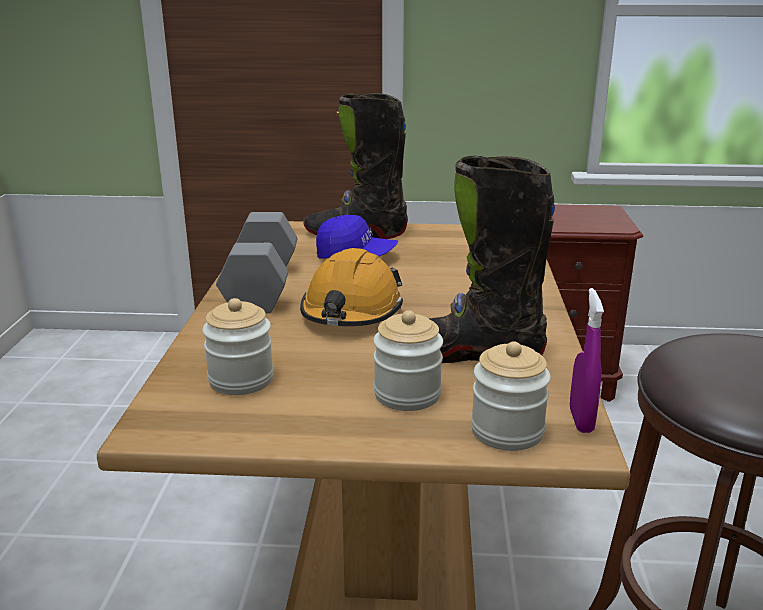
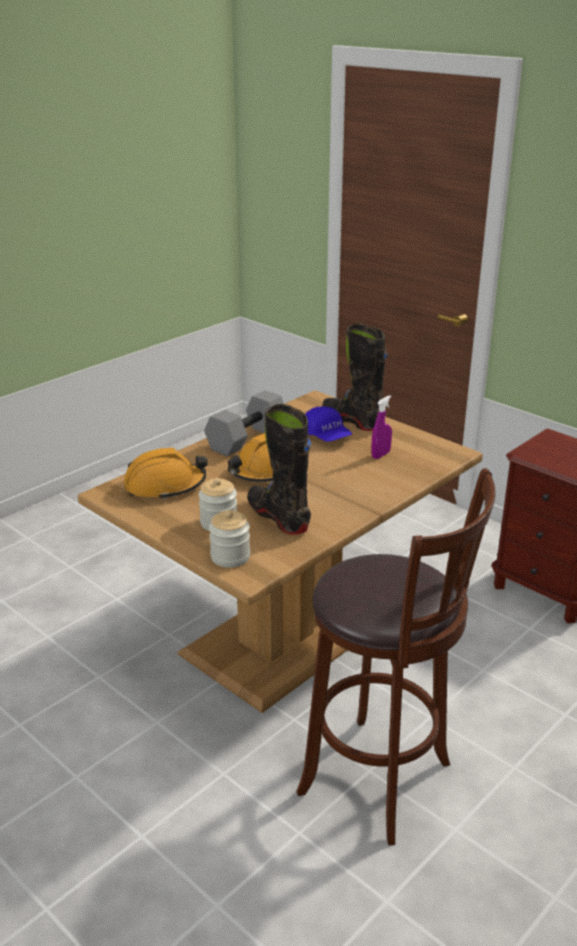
camera: 40 degrees right, 5 degrees up
jar [202,298,274,395] -> orange hard hat [124,448,208,500]
purple spray bottle [570,288,604,433] -> purple spray bottle moved to [371,395,392,459]

